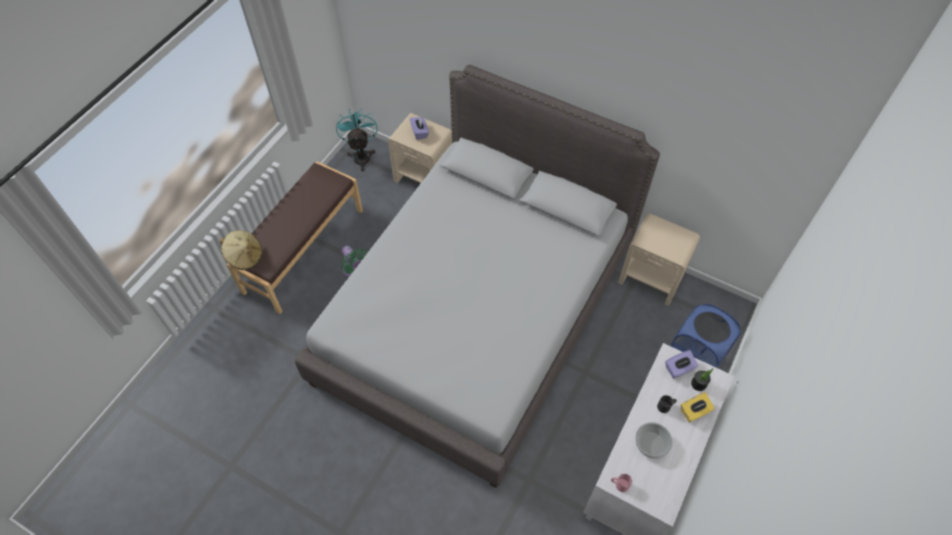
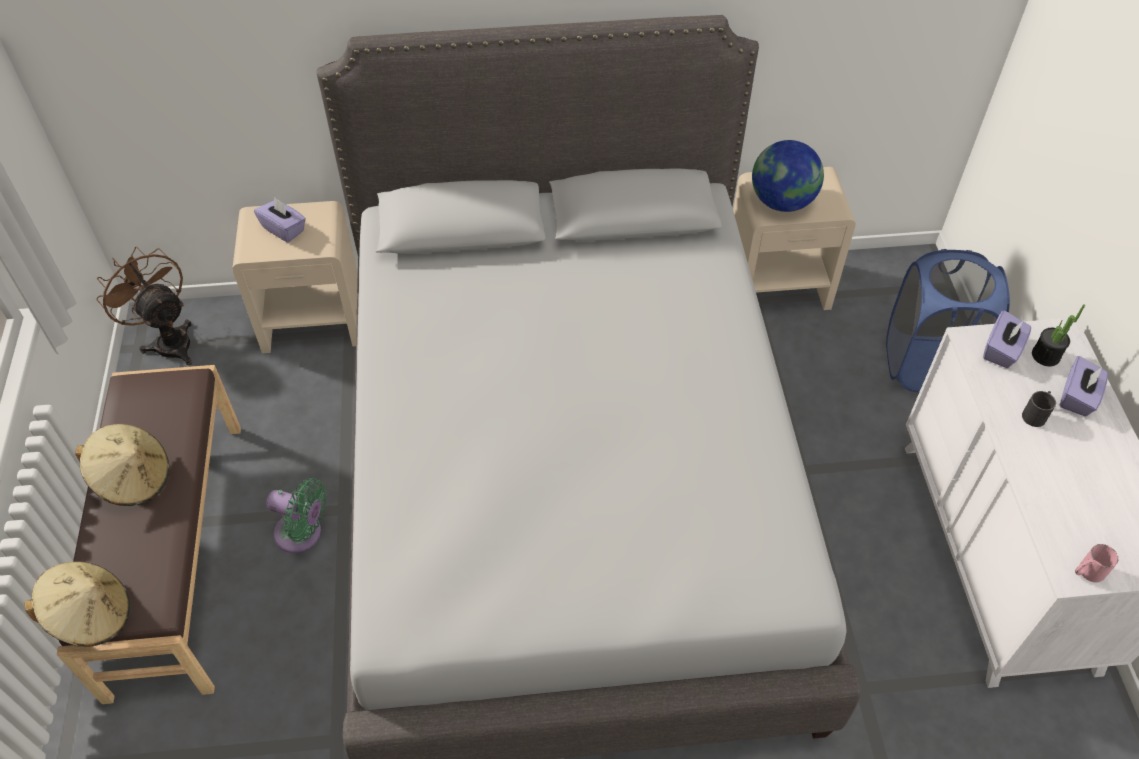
camera: 35 degrees left, 5 degrees down
turquoise fan [336,108,377,171] -> brown fan [96,246,192,365]
bowl [635,422,672,458] -> none
yellow tissue box [680,392,714,422] -> purple tissue box [1060,356,1108,416]
none -> beige hat [75,424,169,506]
none -> globe [752,140,824,212]

